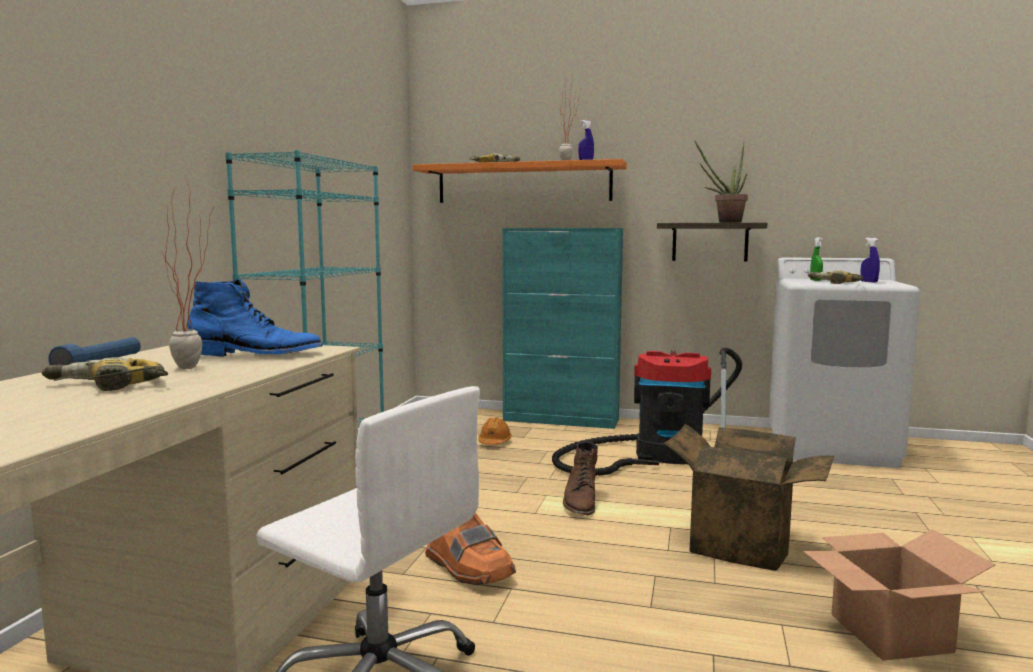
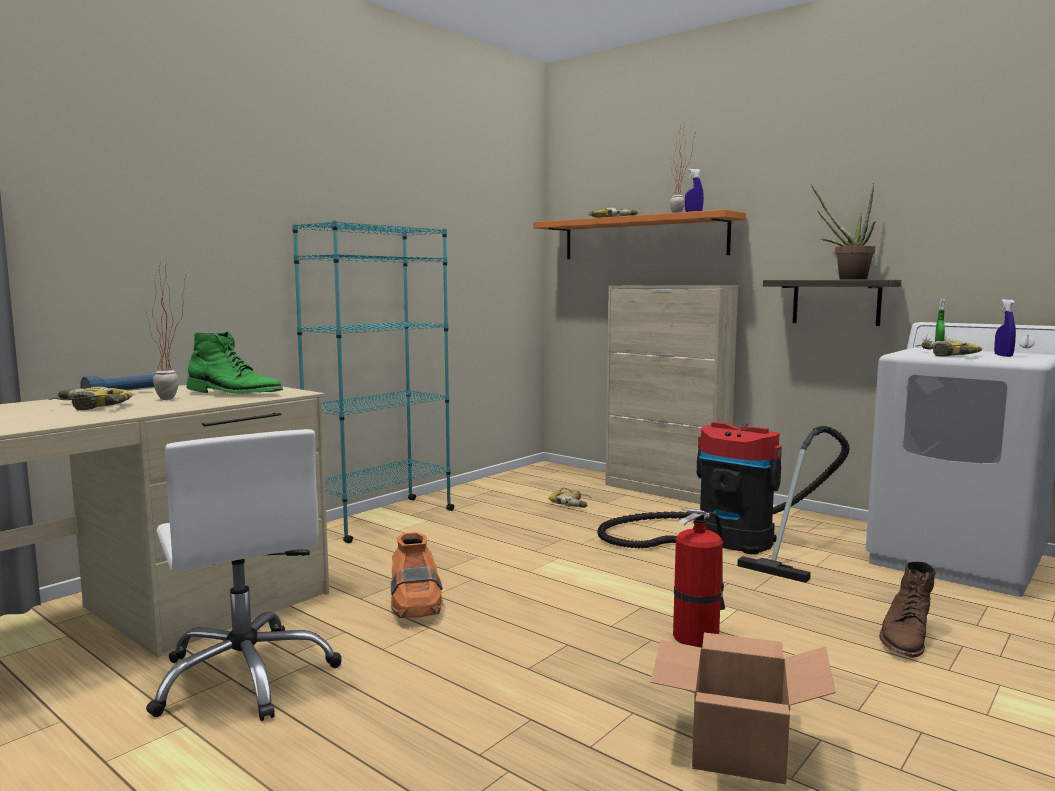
camera: 25 degrees right, 0 degrees up
blue boot [188,279,323,357] -> green boot [187,331,283,394]
orange hard hat [478,417,512,445] -> power drill [548,488,592,508]
turquoise cabinet [502,228,623,429] -> beige cabinet [605,285,738,504]
brown boot [563,442,598,516] -> brown boot moved to [879,561,936,658]
cardboard box [663,424,834,571] -> fire extinguisher [673,508,725,647]

